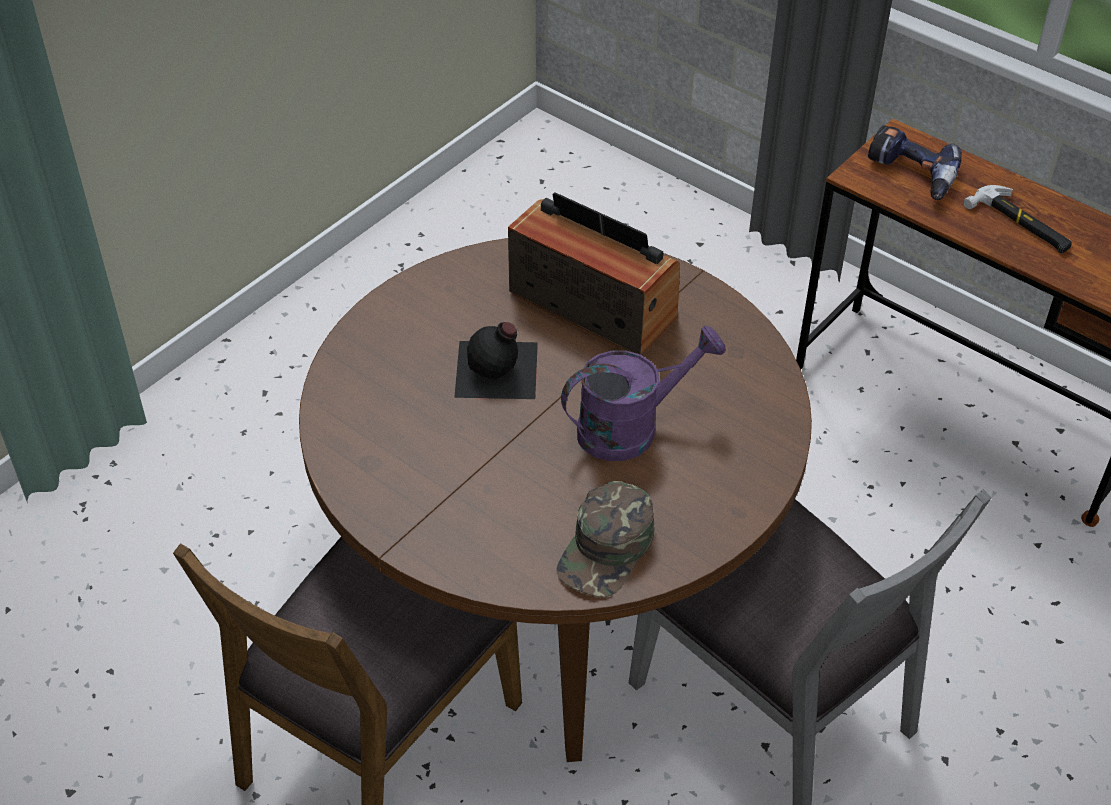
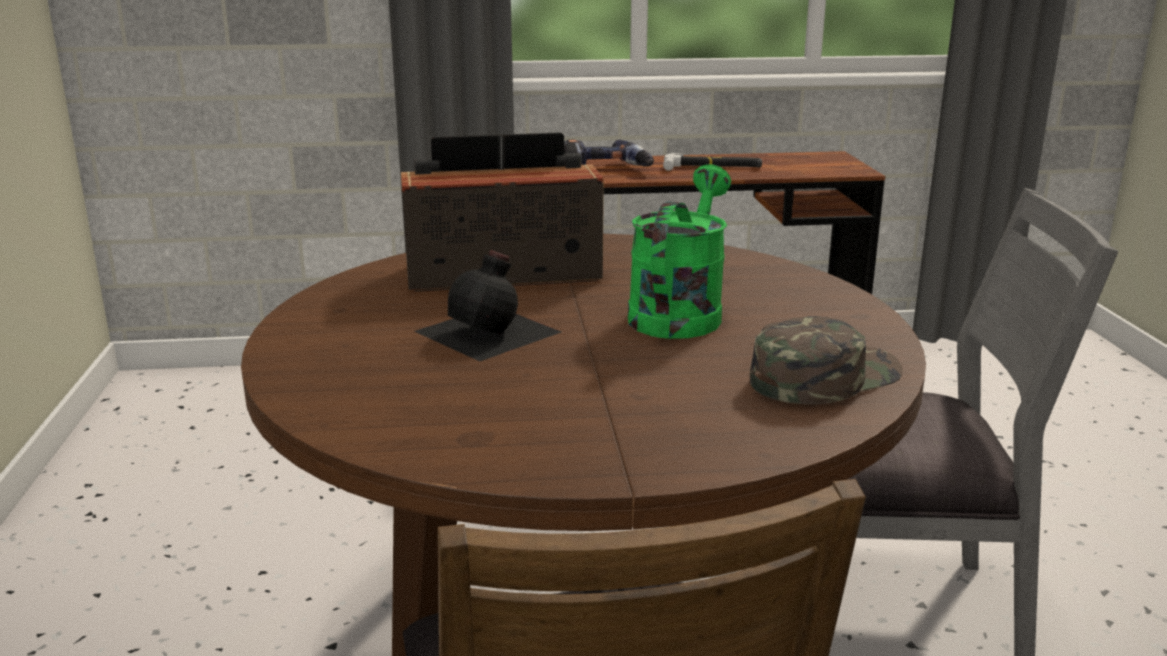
camera: 45 degrees left, 25 degrees down
green cap [557,481,654,597] -> green cap turned 105 degrees counterclockwise [750,316,903,404]
purple watering can [561,326,726,461] -> green watering can [628,164,731,339]

